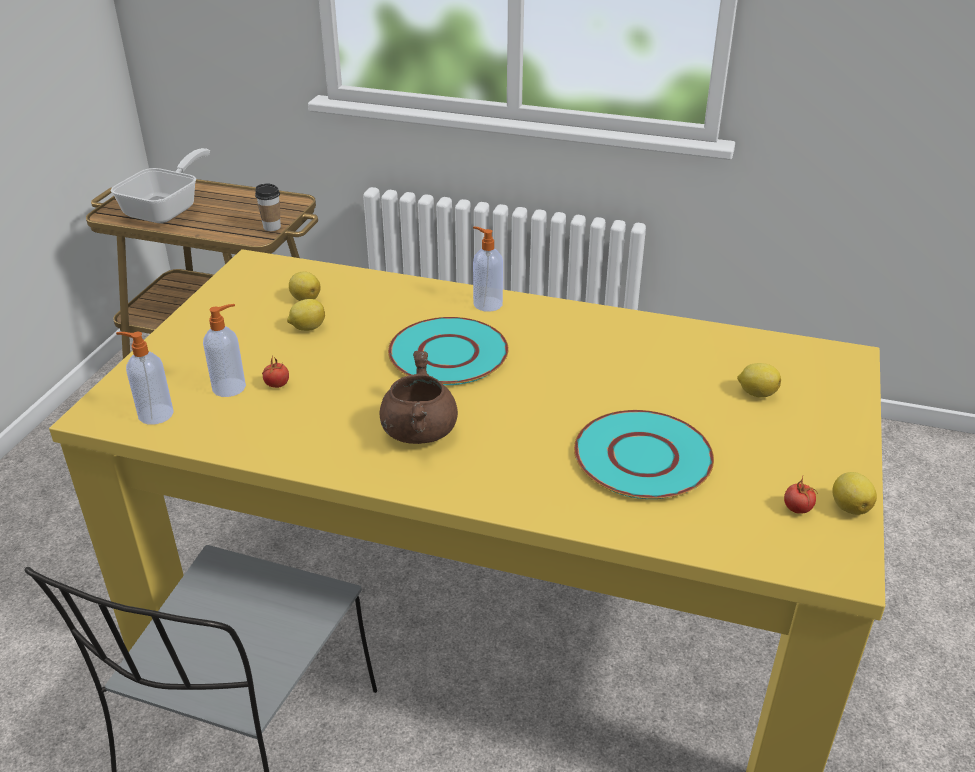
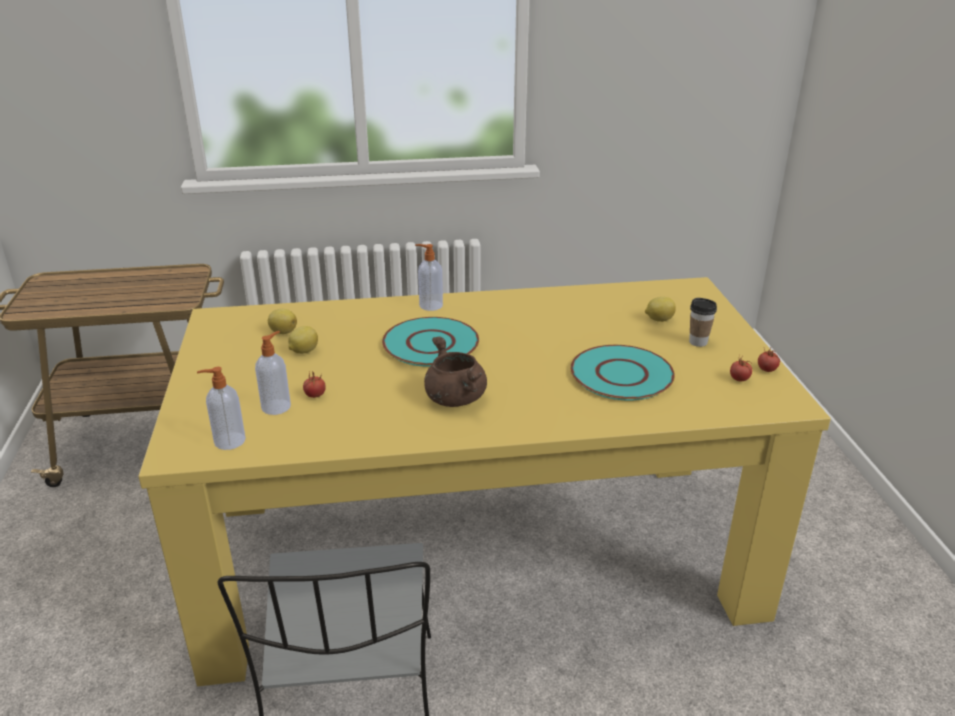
camera: 25 degrees left, 5 degrees down
frying pan [111,148,210,224] -> none
cup [255,183,281,231] -> cup moved to [689,298,717,347]
lemon [832,472,877,515] -> tomato [758,348,780,372]

